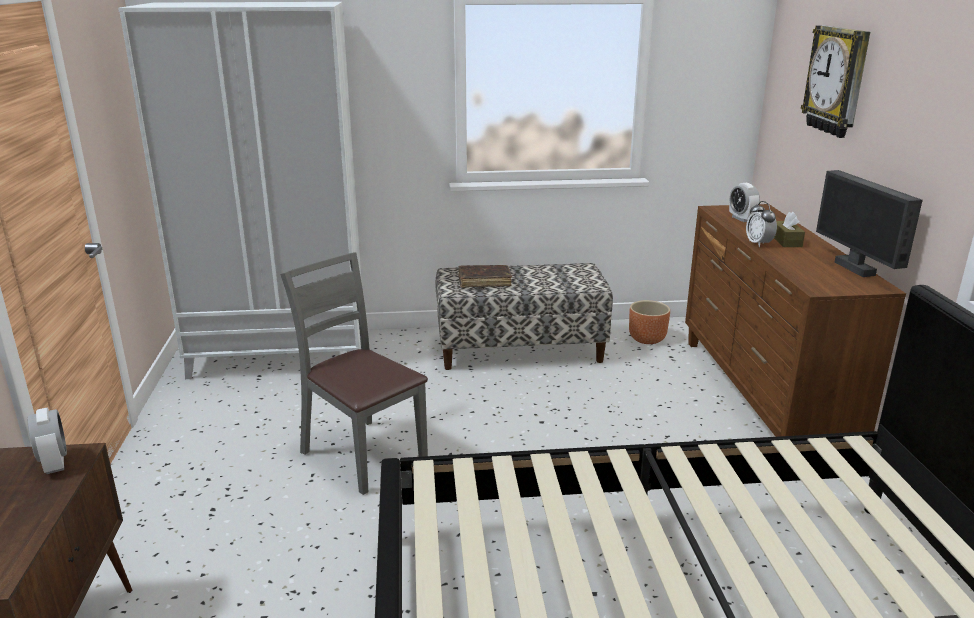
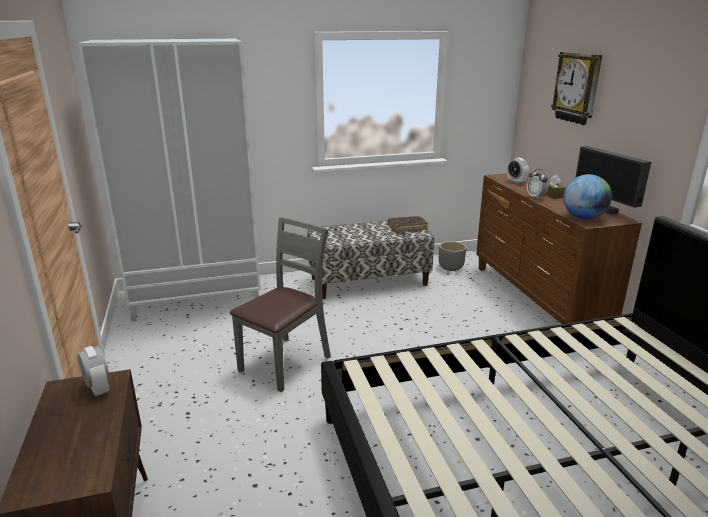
camera: 10 degrees left, 0 degrees up
grey chair [280,252,428,495] -> grey chair turned 90 degrees clockwise [230,217,331,392]
brown book [458,265,512,288] -> brown book moved to [388,216,428,233]
brown planter [629,300,670,344] -> grey planter [439,241,466,271]
none -> globe [563,174,612,219]

